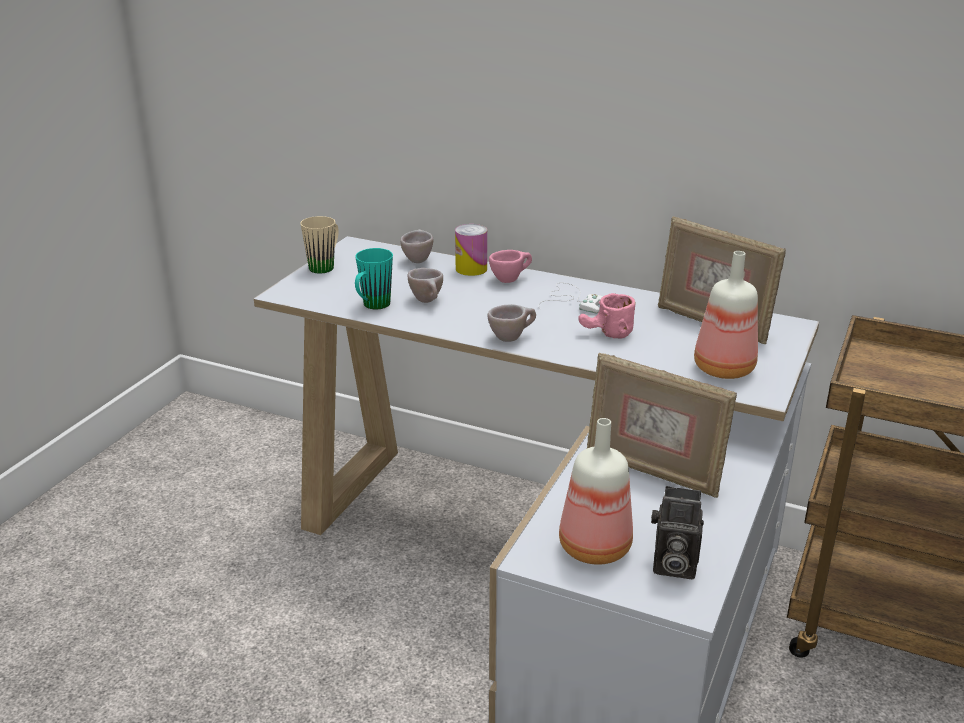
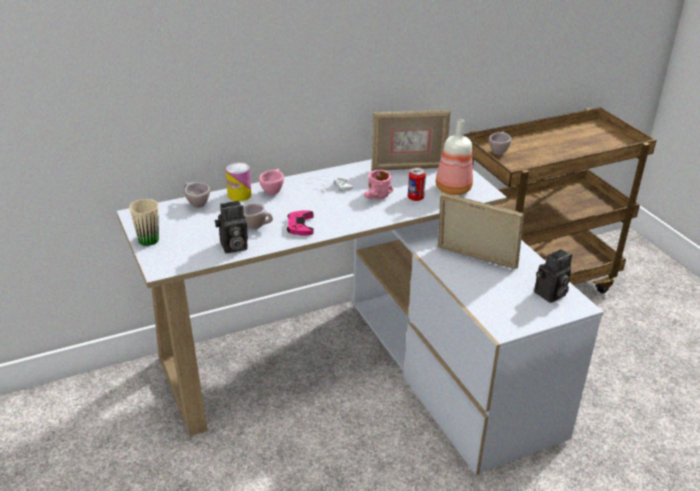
camera: 50 degrees left, 5 degrees up
turquoise mug [355,248,393,310] -> camera [215,200,248,253]
beige cup [488,304,536,342] -> beige cup moved to [489,131,512,155]
bottle [559,418,633,565] -> none
picture frame [587,353,737,498] -> picture frame turned 135 degrees counterclockwise [438,192,524,269]
none -> pink game controller [287,210,314,235]
none -> can [408,168,426,201]

